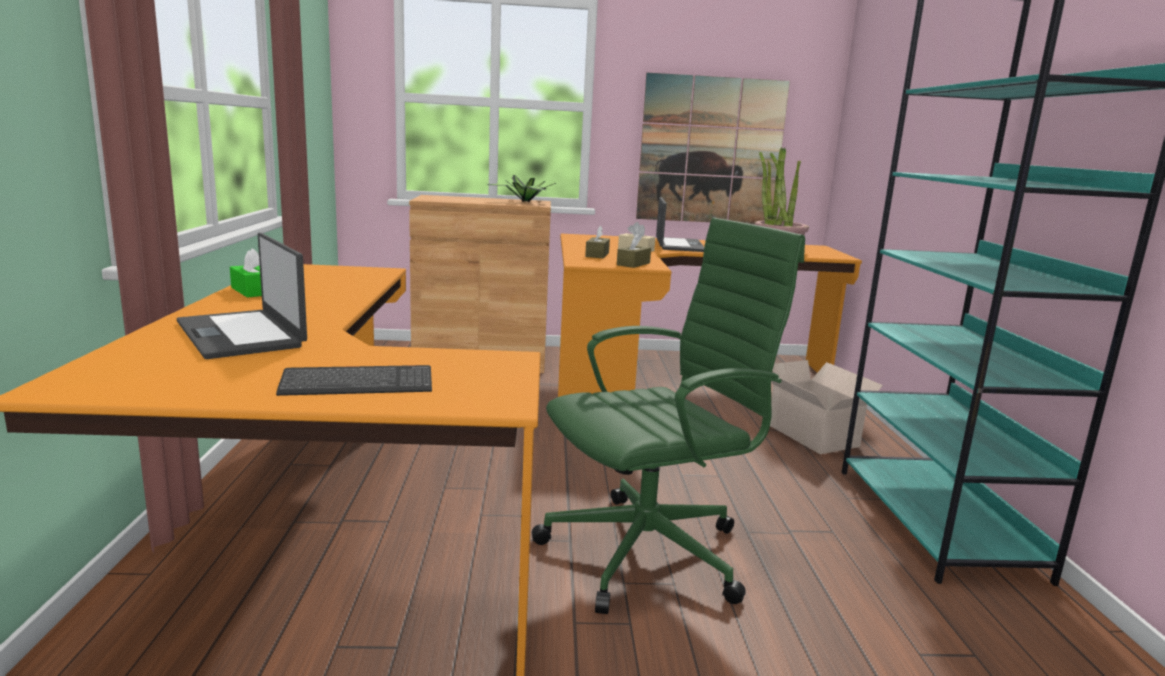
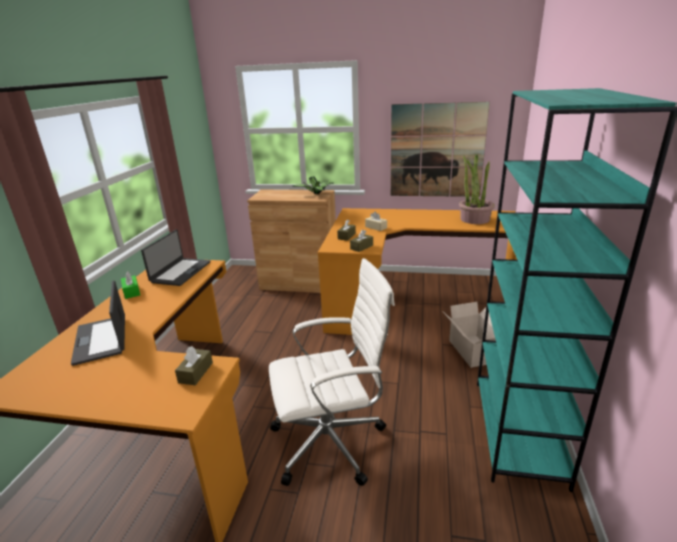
camera: 15 degrees right, 10 degrees up
keyboard [276,365,432,396] -> none
green office chair [532,218,805,614] -> white office chair [269,258,395,486]
laptop [656,197,704,252] -> laptop moved to [141,230,211,286]
none -> brown tissue box [175,346,213,385]

